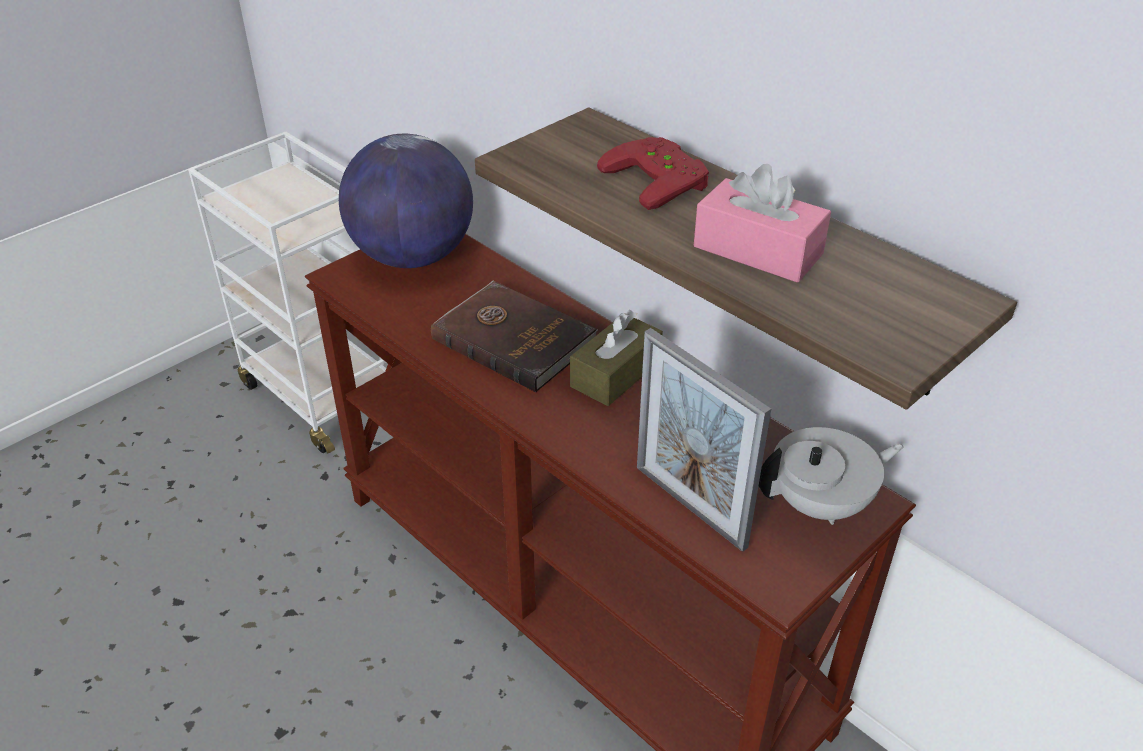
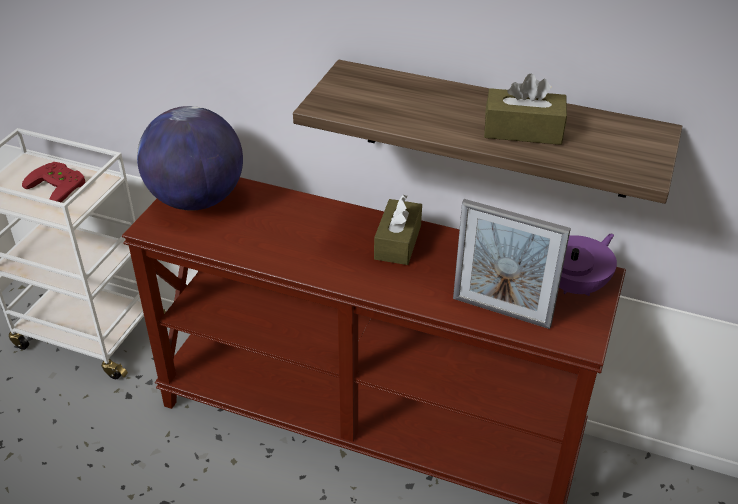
camera: 25 degrees left, 0 degrees up
brown book [431,280,598,392] -> none
red game controller [597,137,709,210] -> red game controller moved to [22,162,86,203]
pink tissue box [694,164,831,283] -> brown tissue box [484,73,567,145]
white teapot [759,427,903,525] -> purple teapot [559,234,617,296]

